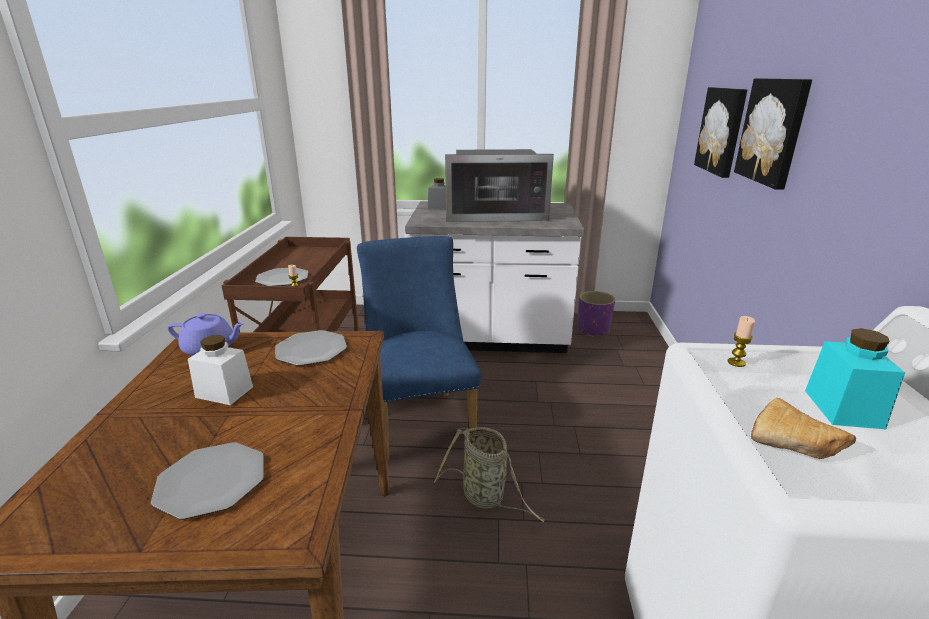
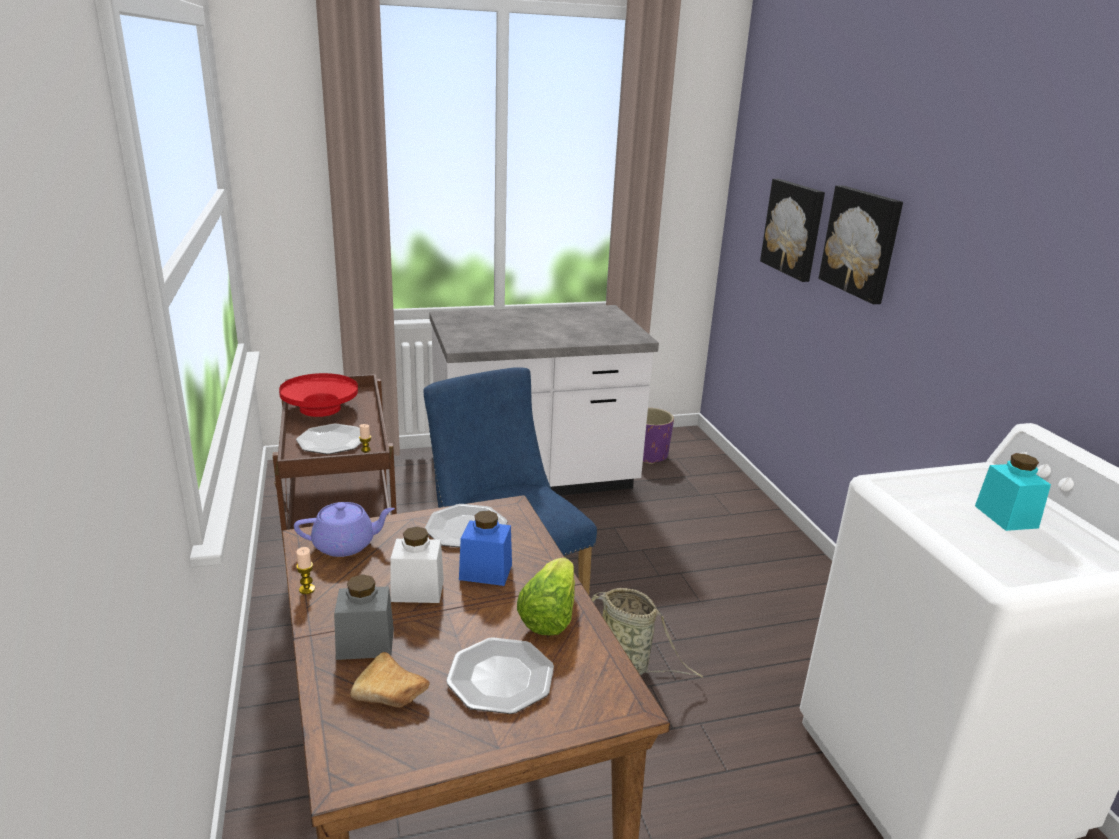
camera: 20 degrees left, 0 degrees up
grey jar [428,178,446,210] -> grey jar moved to [334,574,394,660]
microwave [445,149,554,222] -> none
candle [728,316,755,367] -> candle moved to [296,547,315,594]
bread [751,398,856,459] -> bread moved to [350,652,429,708]
none -> red bowl [279,373,358,417]
none -> blue jar [459,511,512,586]
none -> lettuce [517,558,575,636]

